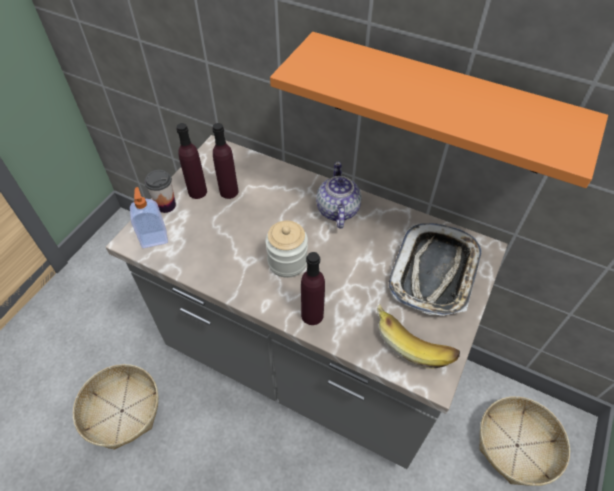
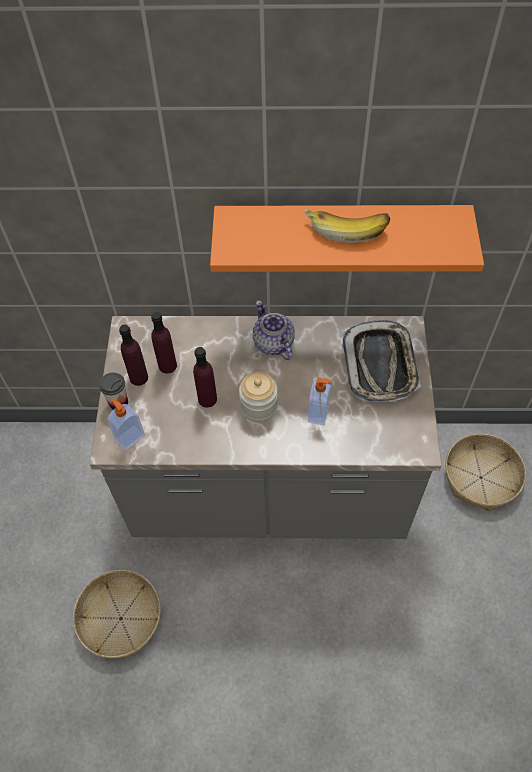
camera: 25 degrees left, 5 degrees up
purple bottle [301,252,325,325] -> purple bottle moved to [193,347,217,408]
banana [377,305,460,369] -> banana moved to [304,208,390,243]
none -> soap dispenser [308,378,333,426]

